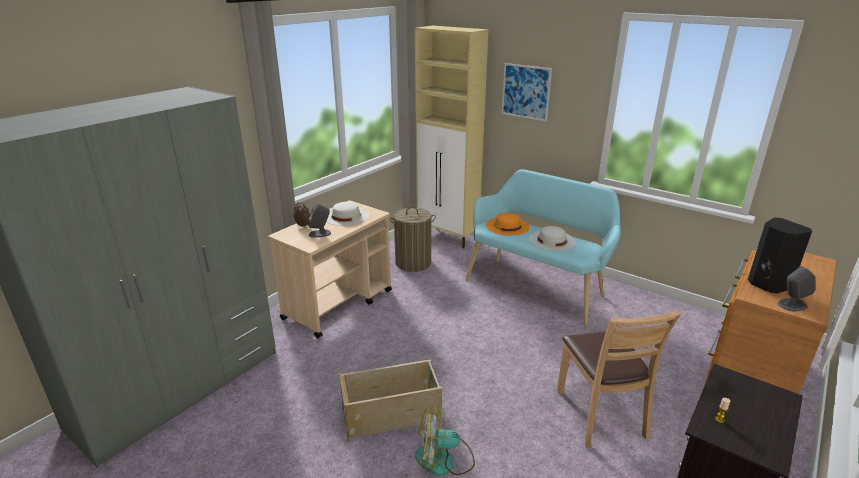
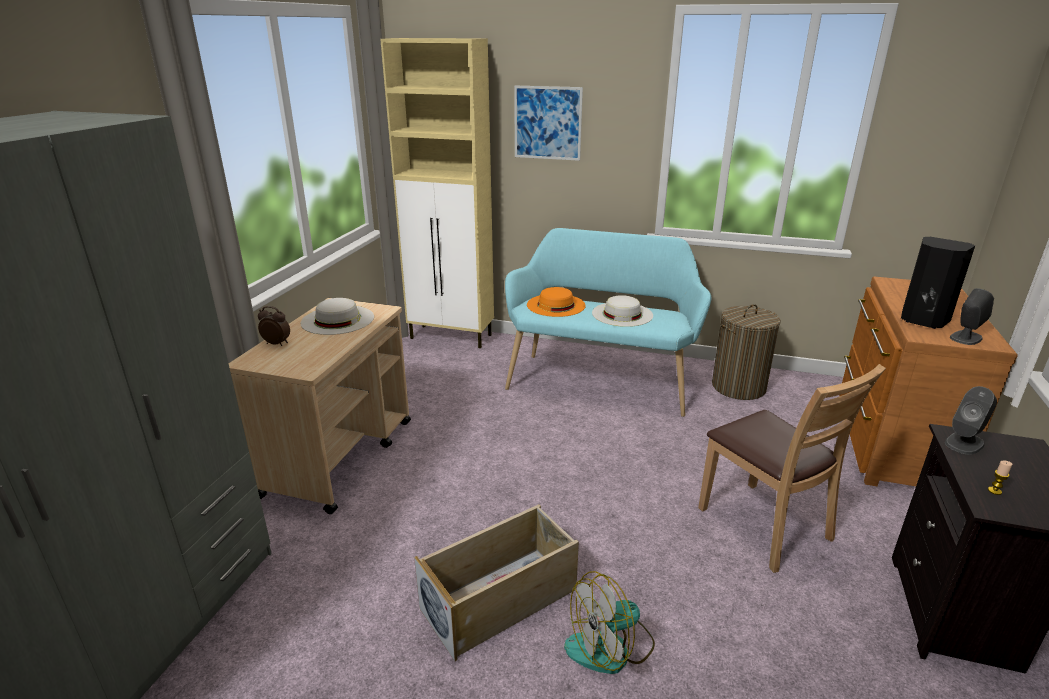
camera: 20 degrees left, 0 degrees up
grey speaker [309,203,331,238] -> grey speaker moved to [945,386,997,455]
laundry basket [389,207,436,272] -> laundry basket moved to [712,304,781,400]

